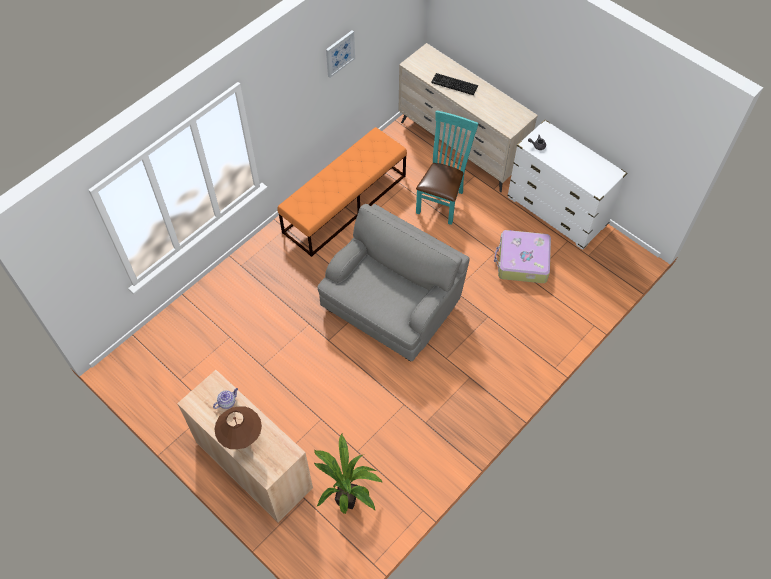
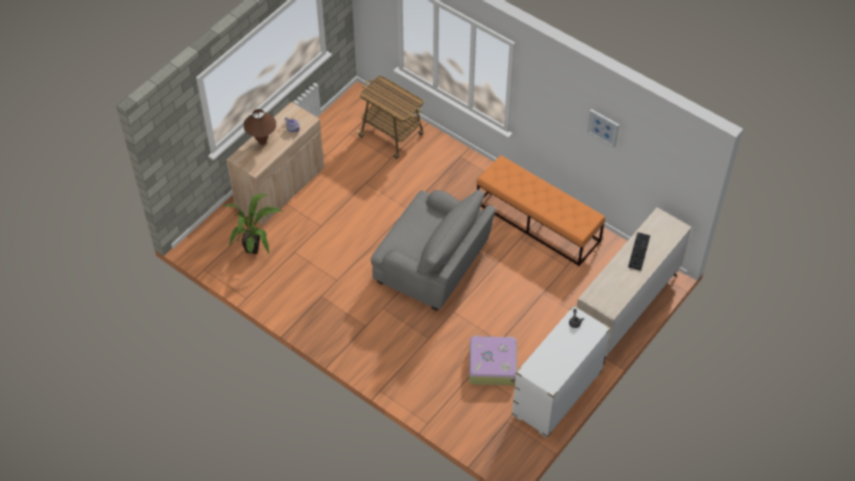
camera: 85 degrees right, 5 degrees down
turquoise chair [416,110,479,225] -> none
none -> cart [356,76,424,159]

